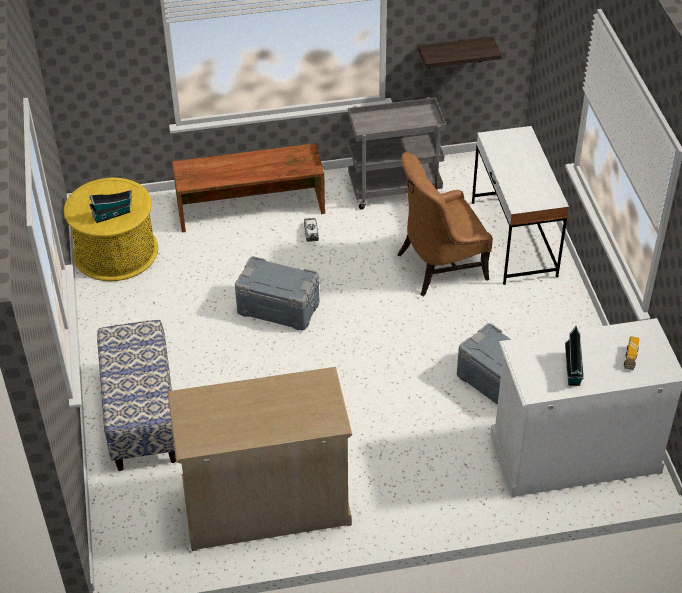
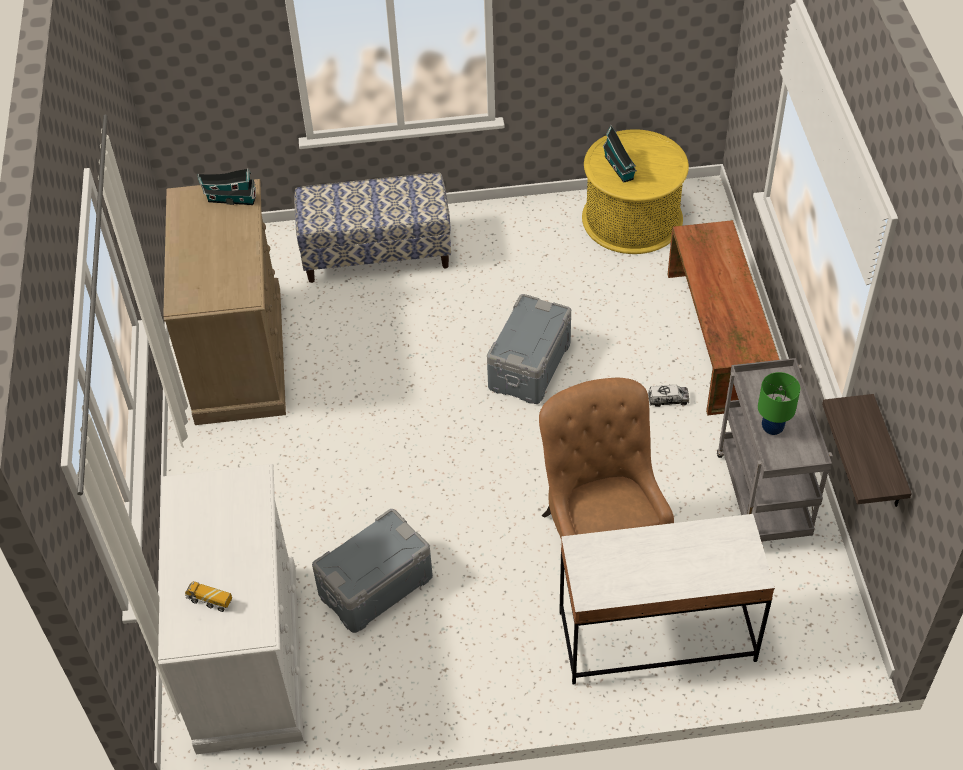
camera: 95 degrees right, 5 degrees up
toy house [565,326,584,386] -> toy house moved to [197,168,256,205]
none -> green table lamp [758,372,800,435]

